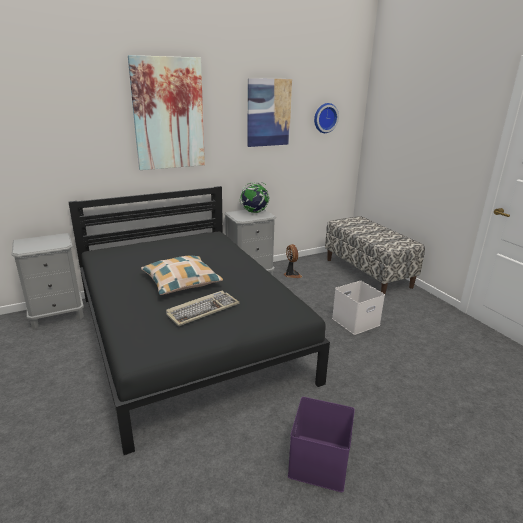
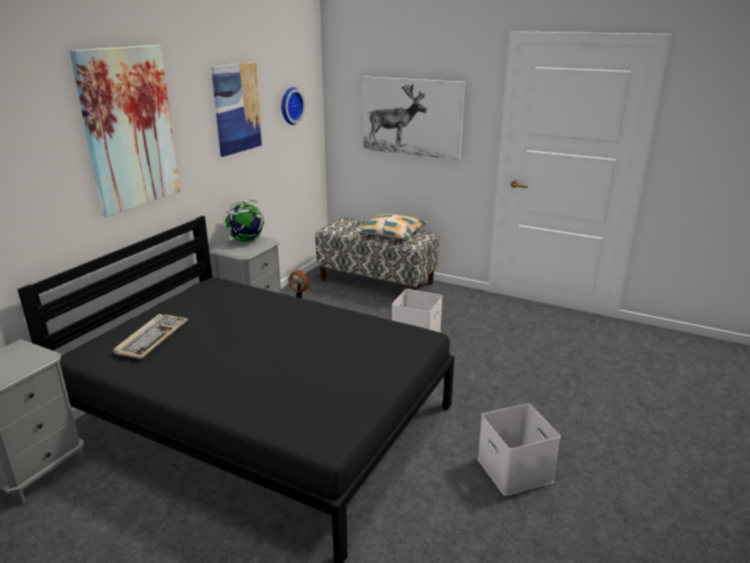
camera: 35 degrees left, 0 degrees up
pillow [141,256,223,295] -> pillow moved to [357,214,428,240]
keyboard [166,291,240,326] -> keyboard moved to [113,314,188,359]
purple storage box [288,397,355,492] -> white storage box [477,403,561,496]
none -> picture [363,76,465,160]

